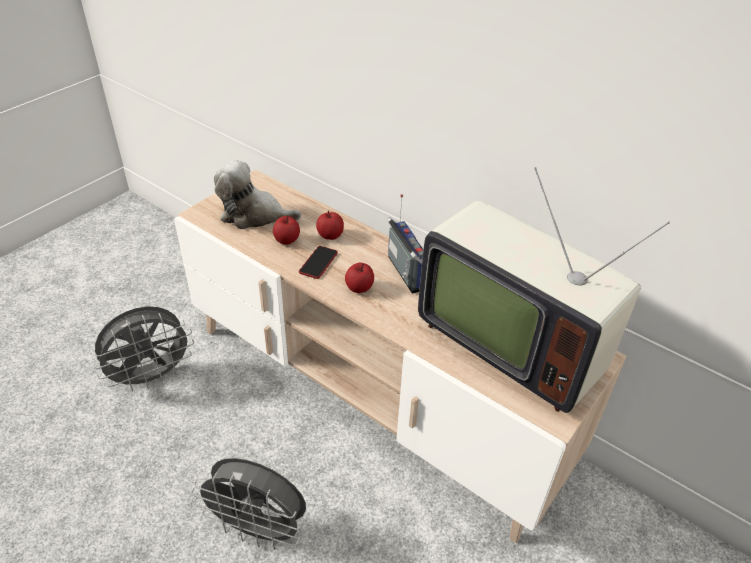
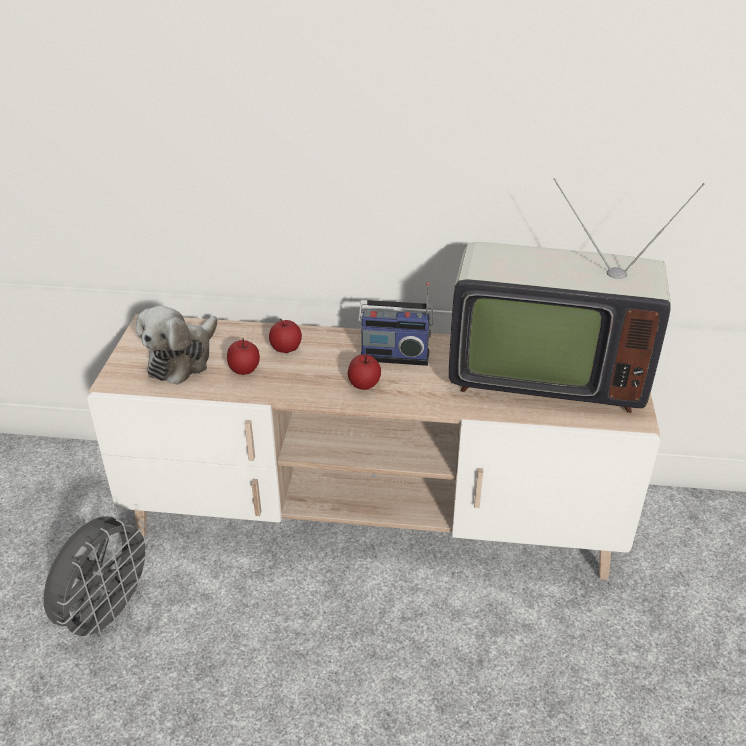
camera: 30 degrees left, 5 degrees down
grey fan [191,458,306,550] -> none
plush toy [214,160,301,229] -> plush toy turned 45 degrees counterclockwise [136,306,218,385]
phone [299,246,338,279] -> none
radio [387,194,423,294] -> radio turned 150 degrees clockwise [358,282,433,366]

